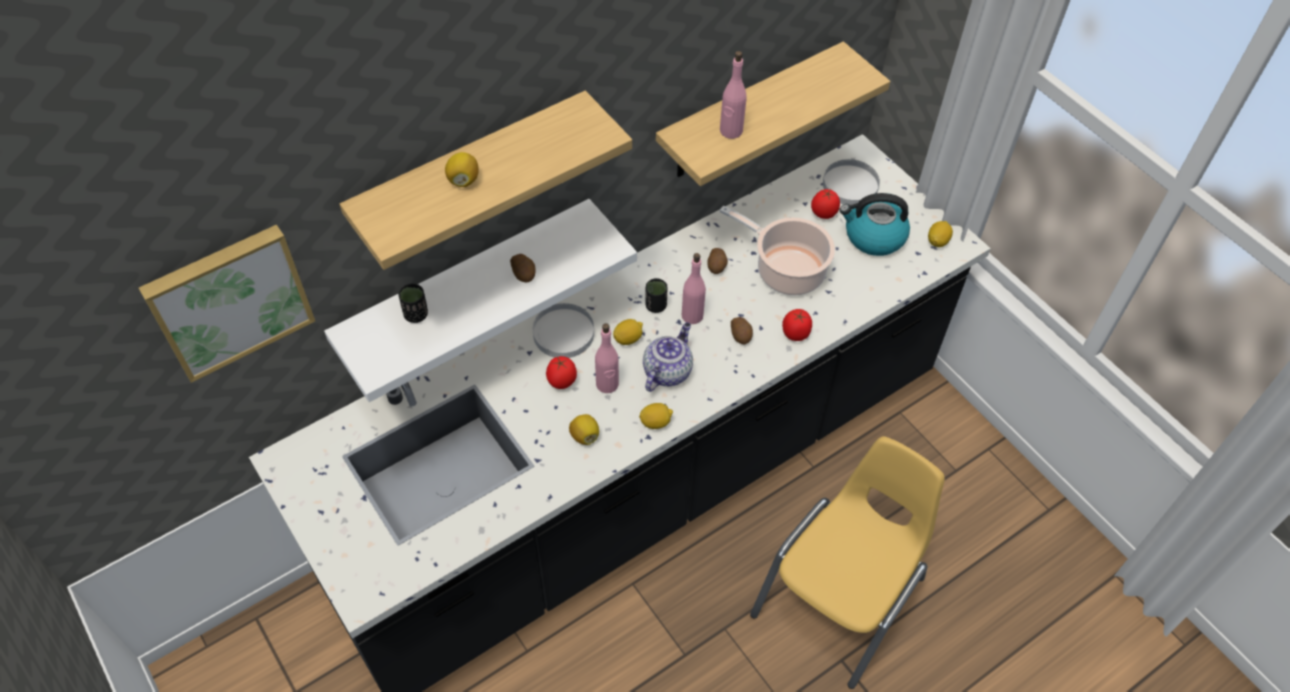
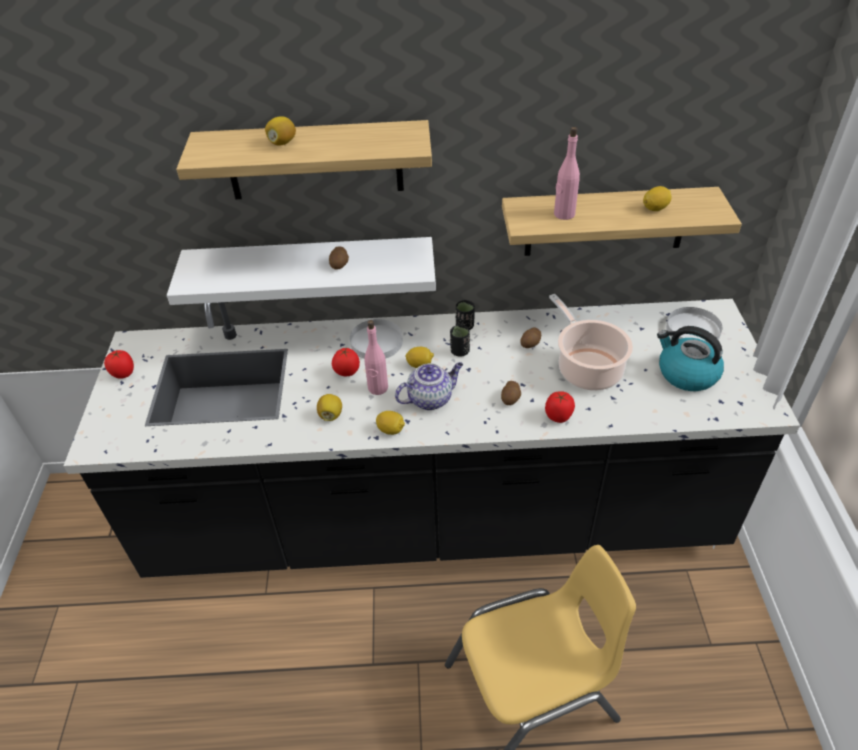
camera: 35 degrees right, 10 degrees down
picture [139,225,315,383] -> none
black cup [399,283,428,323] -> black cup moved to [456,300,475,330]
pink bottle [682,253,706,324] -> none
tomato [811,189,840,219] -> tomato moved to [104,350,134,379]
lemon [928,221,953,247] -> lemon moved to [643,186,671,211]

